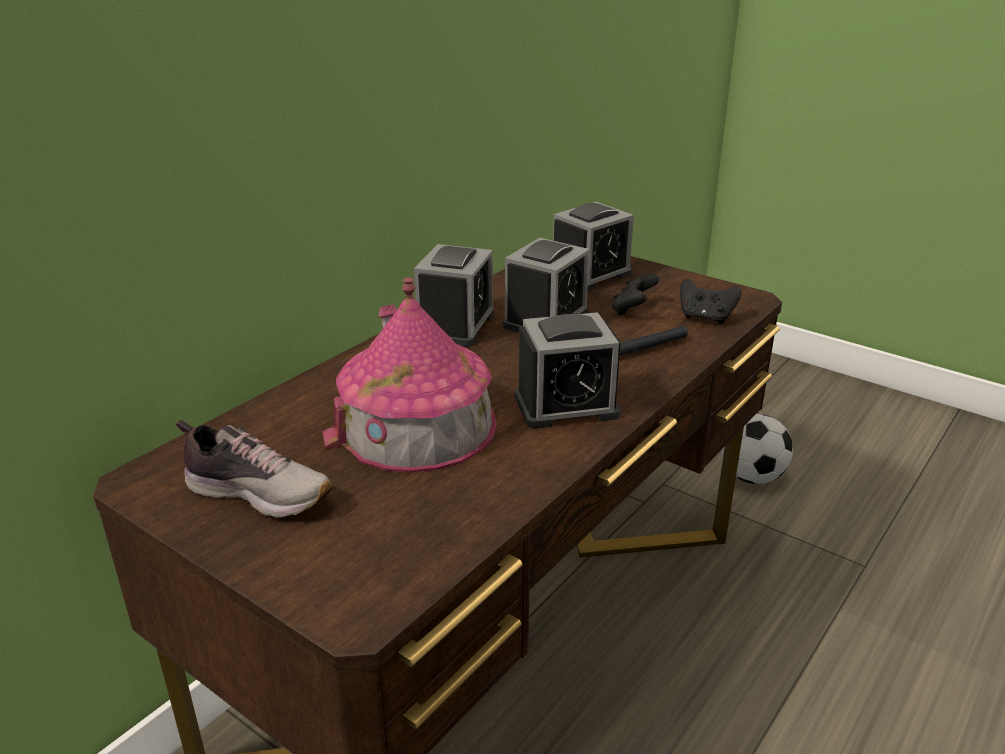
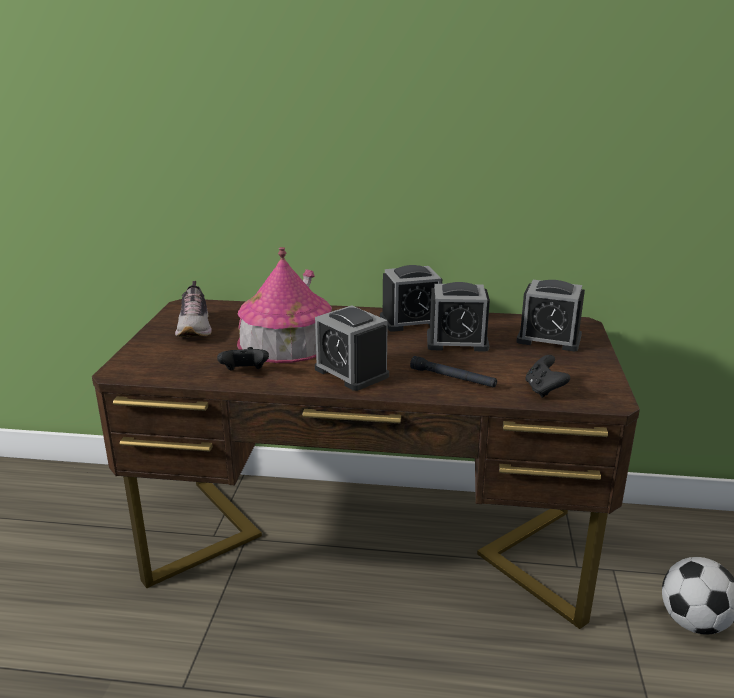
camera: 60 degrees right, 5 degrees down
black game controller [612,273,659,316] -> black game controller moved to [217,347,269,371]

